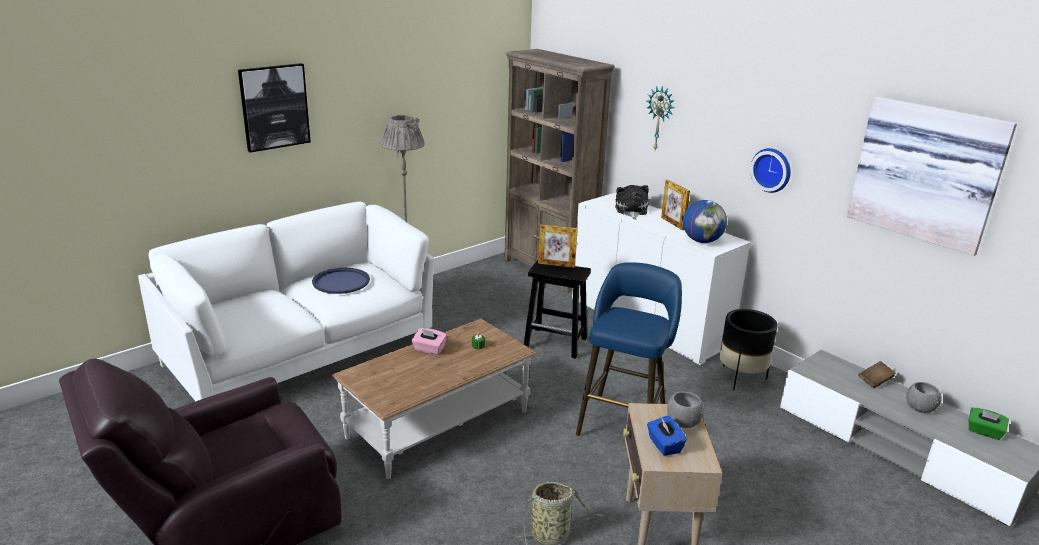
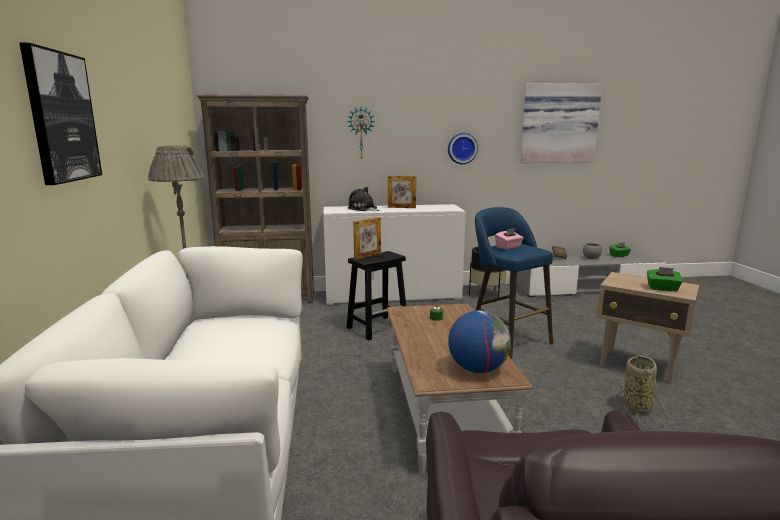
camera: 55 degrees left, 10 degrees down
blue tray [312,268,370,294] -> none
pink tissue box [412,328,447,355] -> pink tissue box moved to [495,228,524,250]
blue tissue box [647,415,687,456] -> green tissue box [647,267,683,291]
grey bowl [667,391,704,428] -> none
globe [683,200,727,243] -> globe moved to [448,310,511,373]

